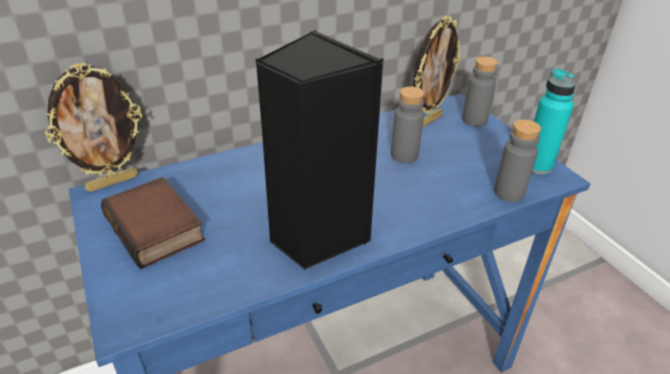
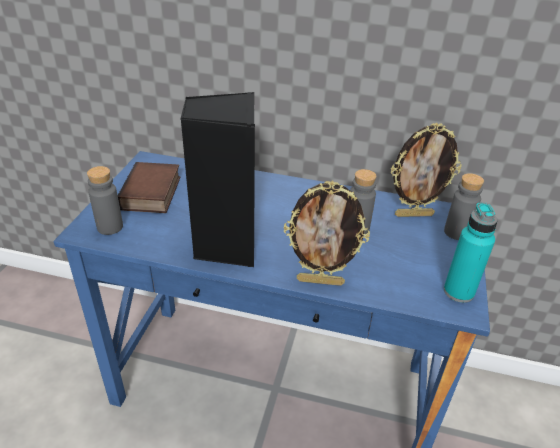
camera: 40 degrees right, 0 degrees up
picture frame [45,63,142,192] -> picture frame moved to [284,181,370,286]
grey bottle [494,119,541,202] -> grey bottle moved to [87,166,123,235]

